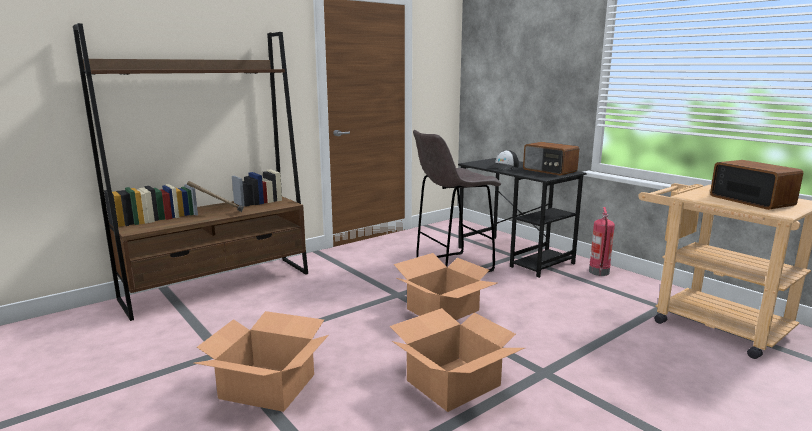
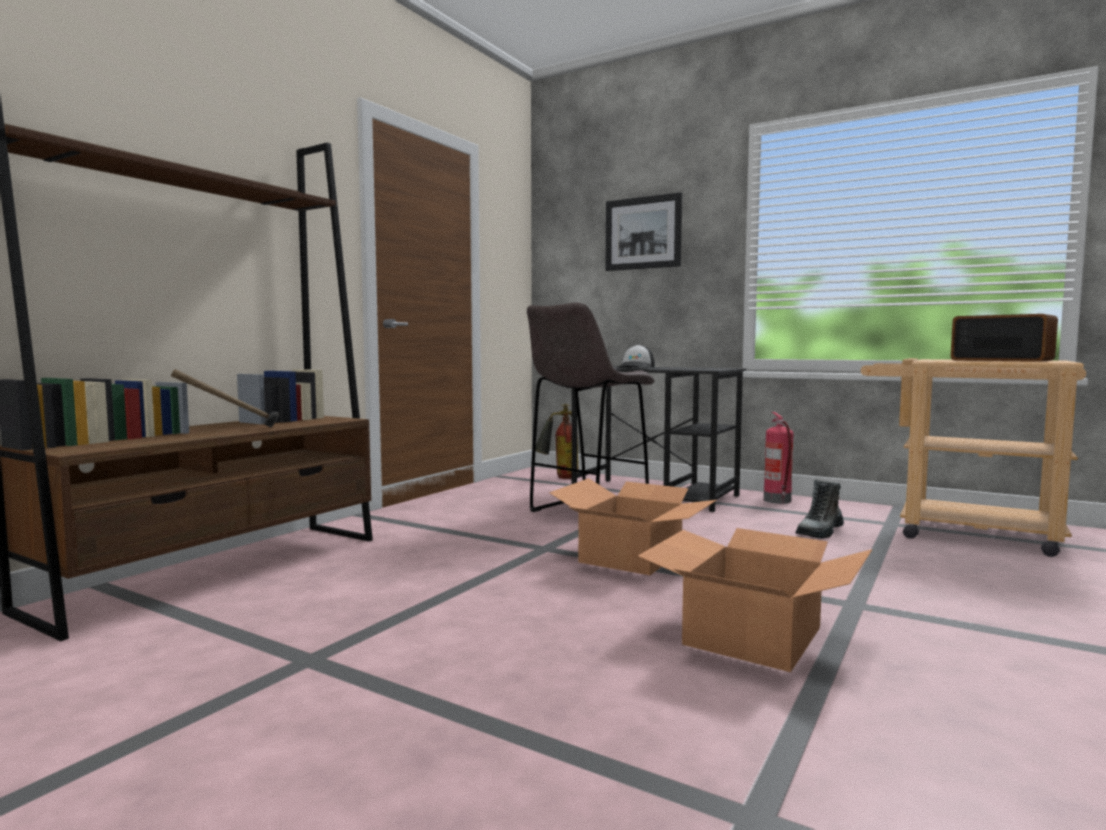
camera: 20 degrees left, 10 degrees down
cardboard box [194,311,329,412] -> none
radio [523,142,579,175] -> none
none -> fire extinguisher [536,403,578,479]
none -> picture [606,192,682,271]
none -> boot [796,480,844,539]

